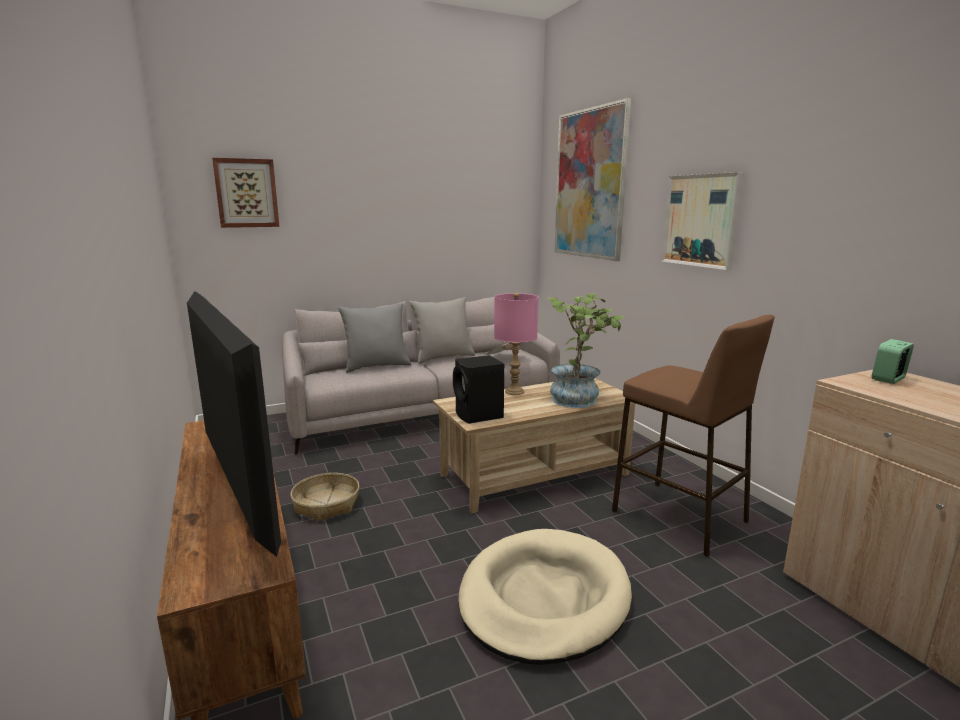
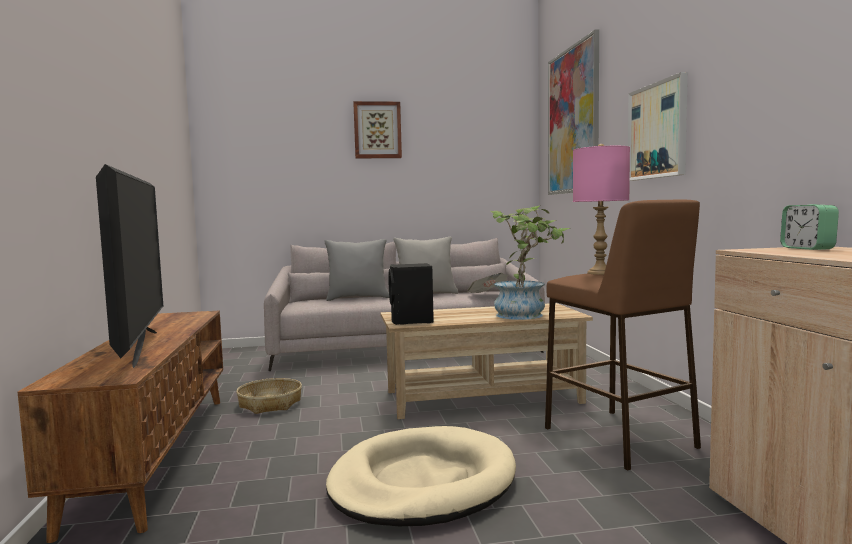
camera: 15 degrees right, 10 degrees down
picture [212,158,279,228] -> picture moved to [353,101,402,159]
pink table lamp [494,293,538,395] -> pink table lamp moved to [573,144,630,275]
alarm clock [872,339,914,384] -> alarm clock turned 75 degrees counterclockwise [780,204,839,250]

